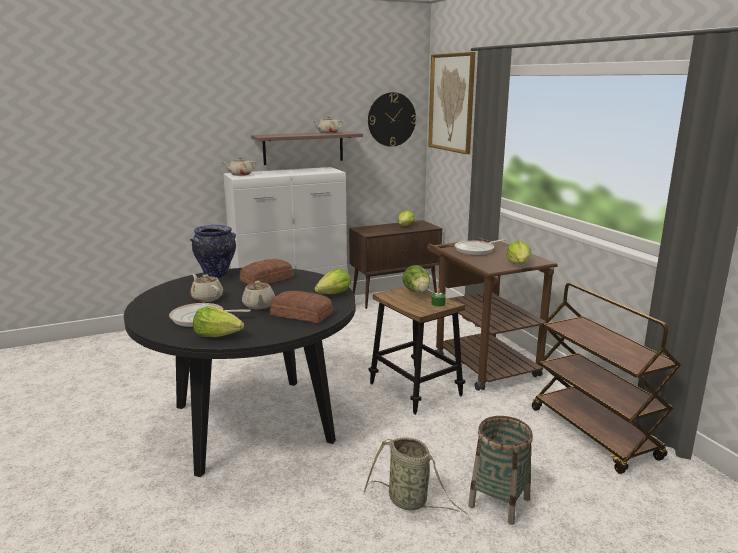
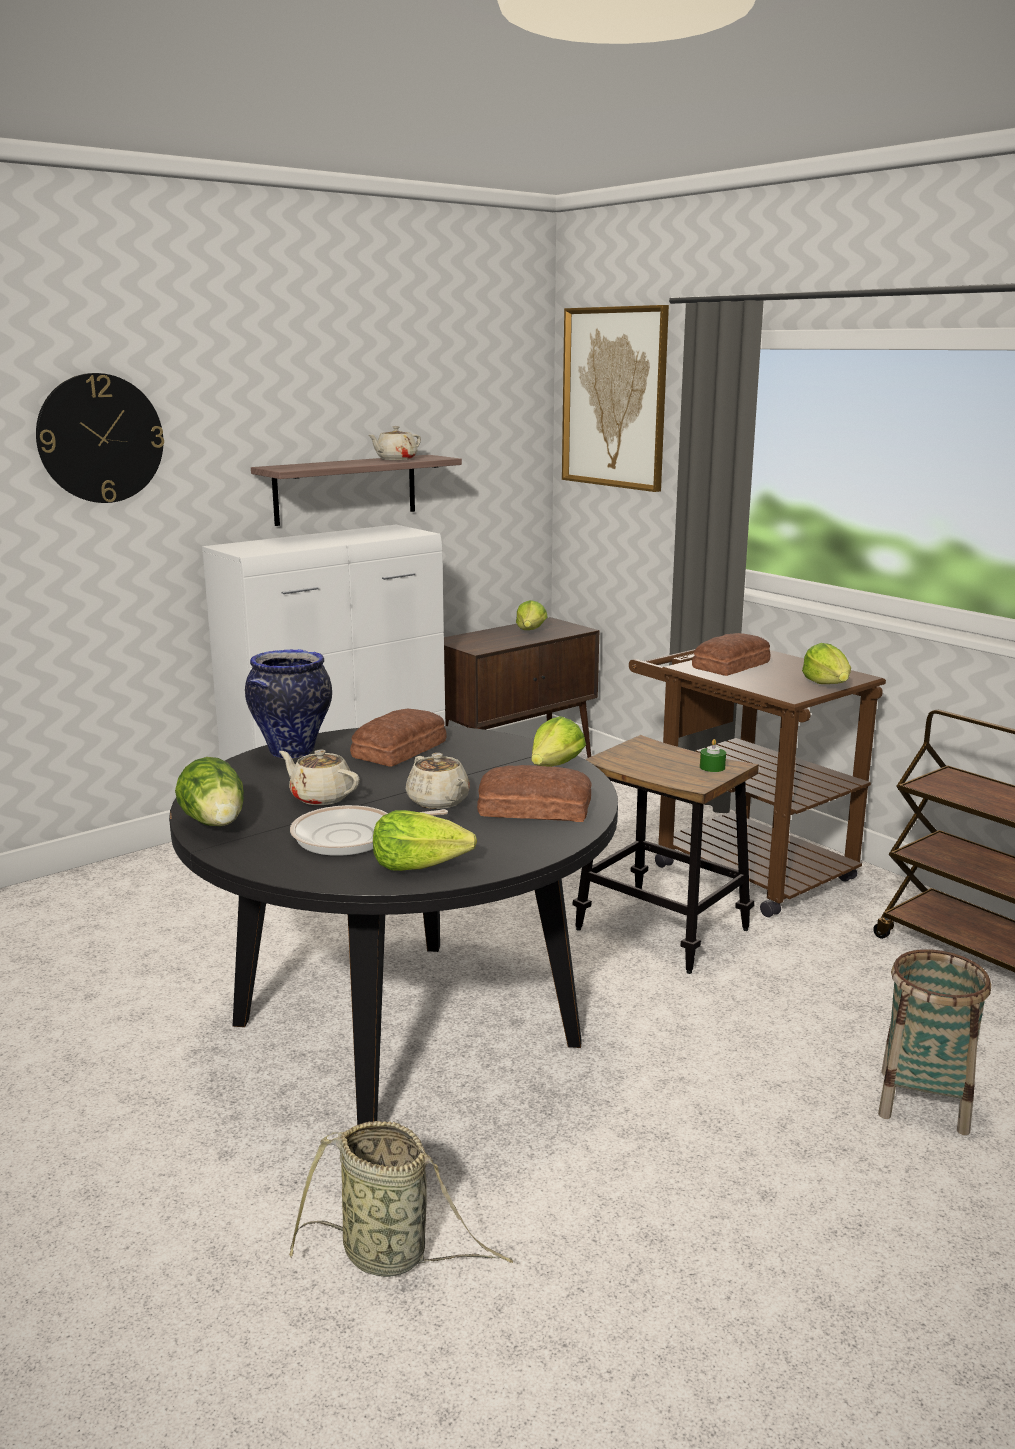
camera: 15 degrees left, 0 degrees up
beige teapot [221,157,256,176] -> none
basket [364,437,467,514] -> basket moved to [289,1121,513,1277]
wall clock [368,92,416,147] -> wall clock moved to [36,373,164,503]
lettuce [403,265,430,293] -> lettuce moved to [175,757,244,826]
frying pan [454,239,506,255] -> bread [692,633,770,676]

